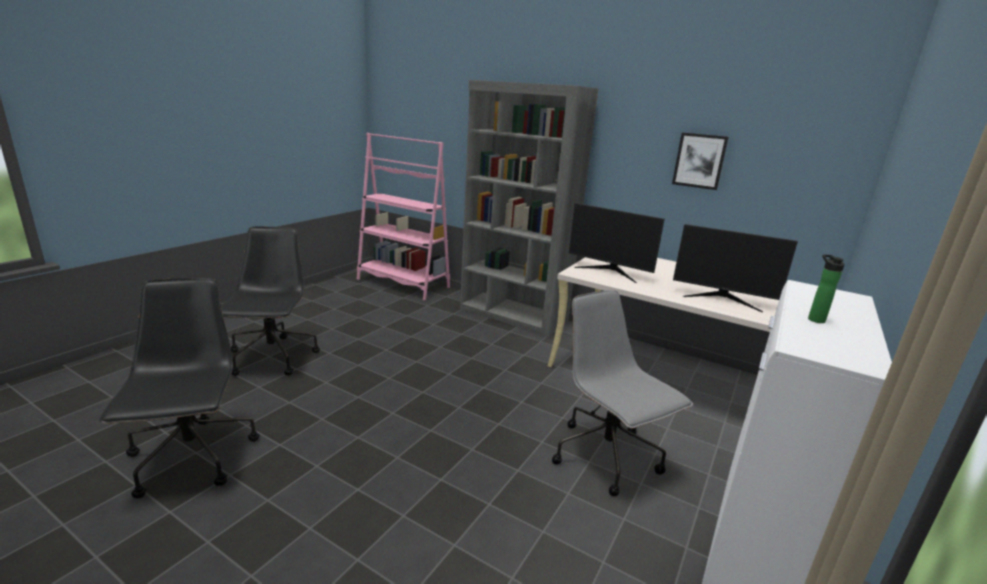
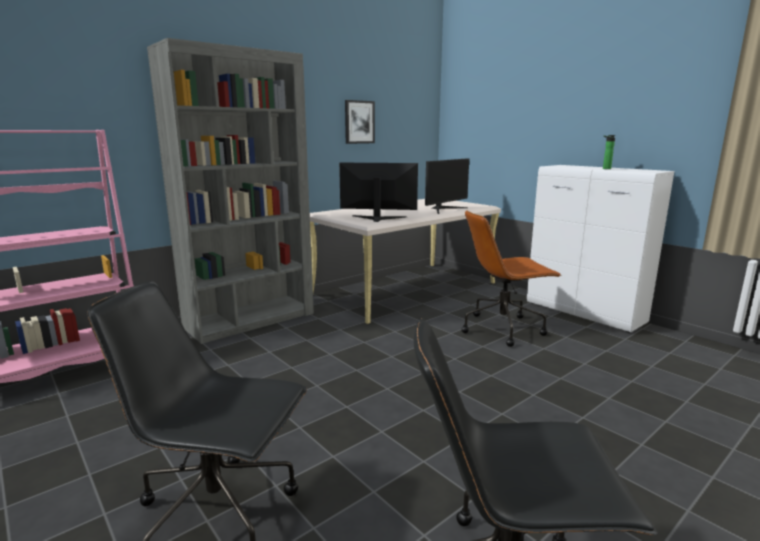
camera: 70 degrees left, 5 degrees down
grey office chair [552,290,693,496] -> brown office chair [462,210,561,347]
monitor [569,203,665,283] -> monitor turned 135 degrees counterclockwise [339,163,418,222]

